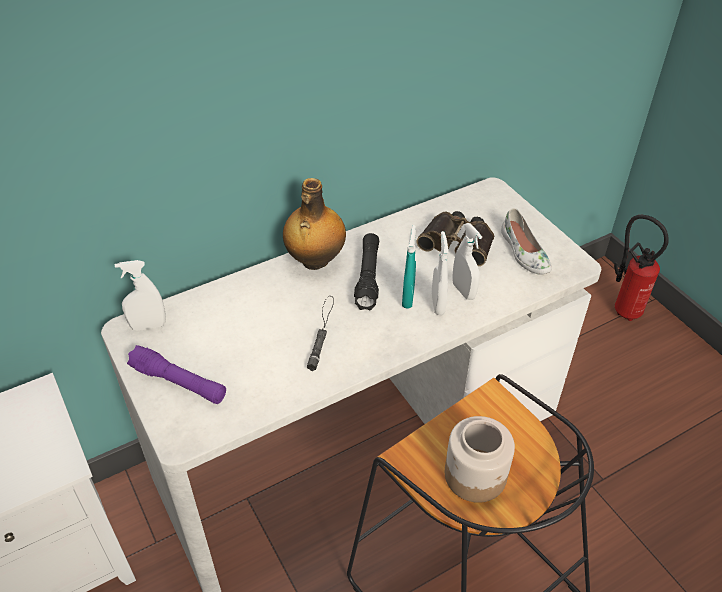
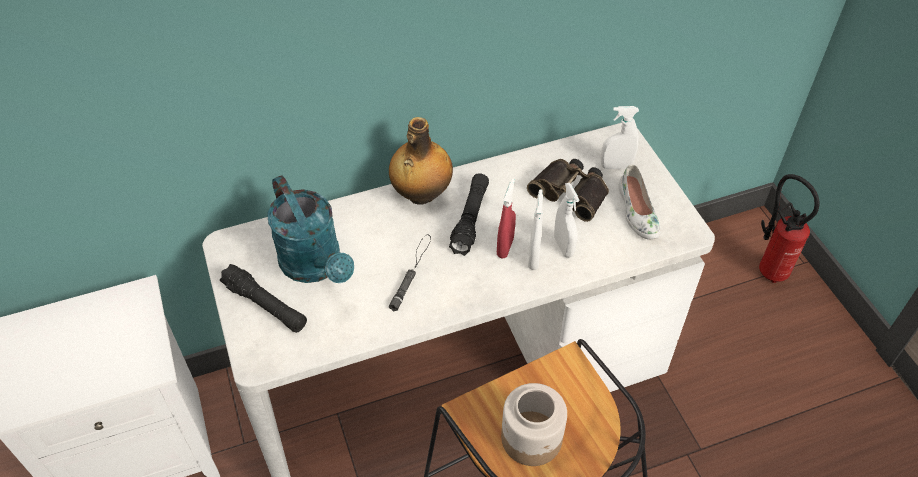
camera: 10 degrees right, 5 degrees up
white spray bottle [115,260,166,330] -> white spray bottle moved to [601,106,639,169]
purple flashlight [127,345,226,404] -> black flashlight [220,264,307,333]
turquoise spray bottle [402,225,416,309] -> red spray bottle [497,179,516,258]
none -> turquoise watering can [267,175,354,283]

